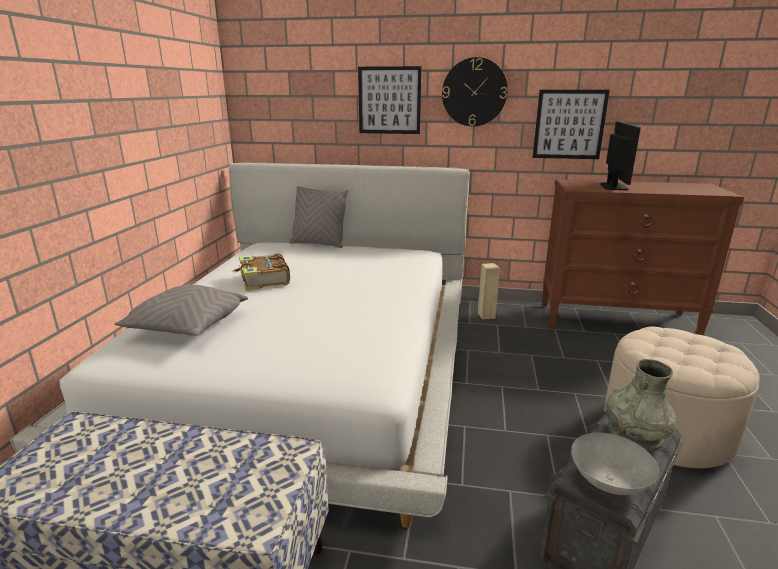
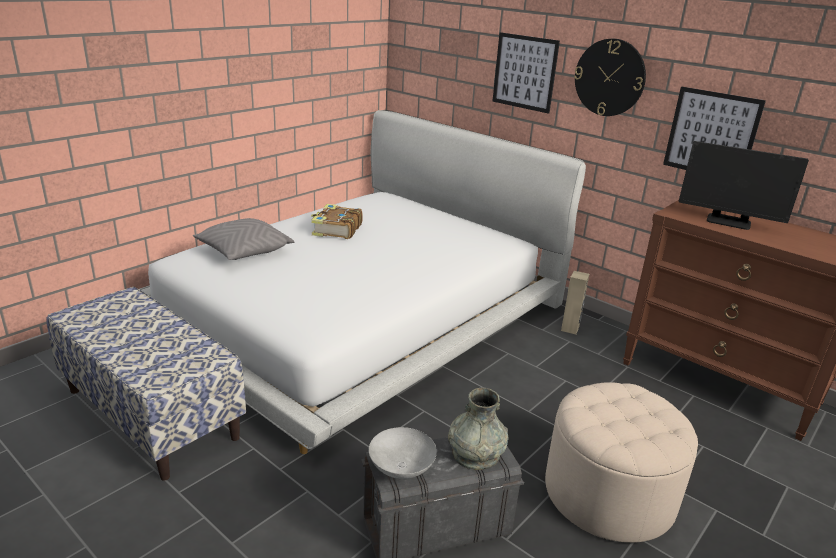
camera: 30 degrees right, 5 degrees up
grey pillow [290,186,349,248] -> none
monitor [600,121,641,190] -> monitor turned 75 degrees clockwise [679,141,809,230]

